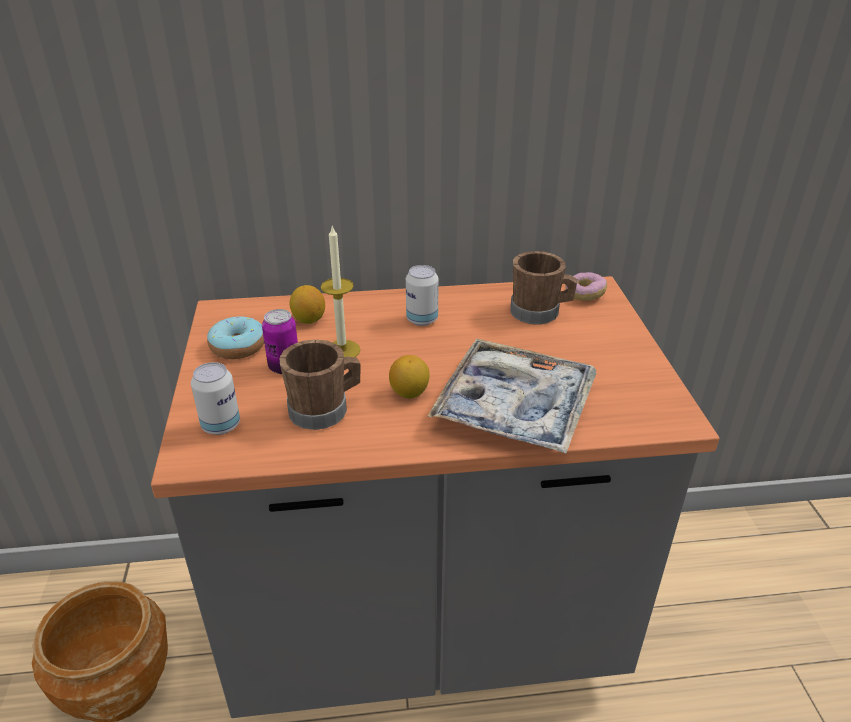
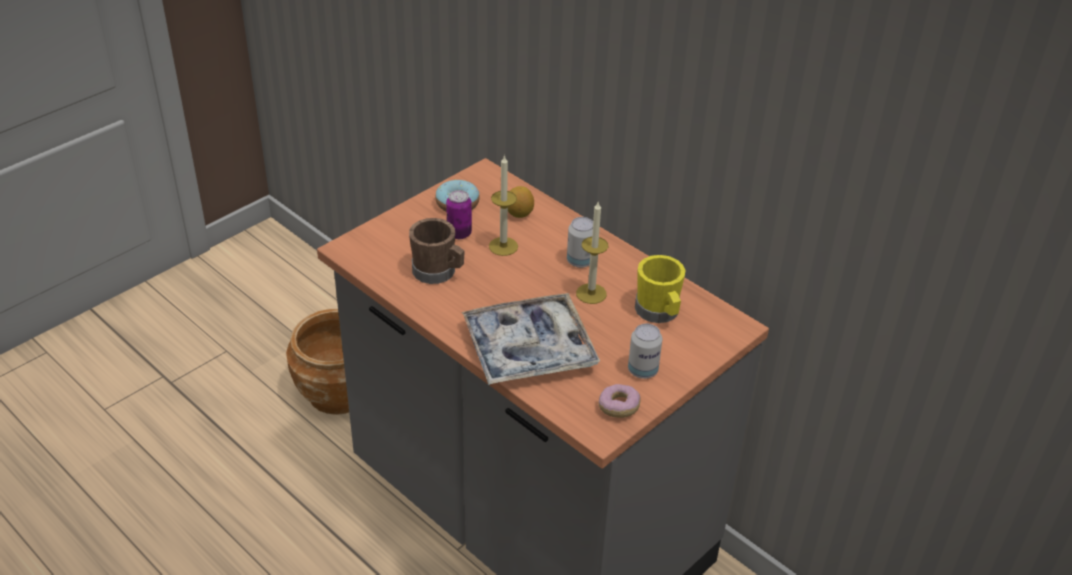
camera: 50 degrees right, 5 degrees up
can [191,362,240,435] -> can moved to [628,324,662,379]
lemon [389,355,430,398] -> none
brown mug [510,251,578,325] -> yellow mug [635,255,685,323]
donut [565,272,607,301] -> donut moved to [599,384,641,418]
none -> candle [576,202,608,304]

